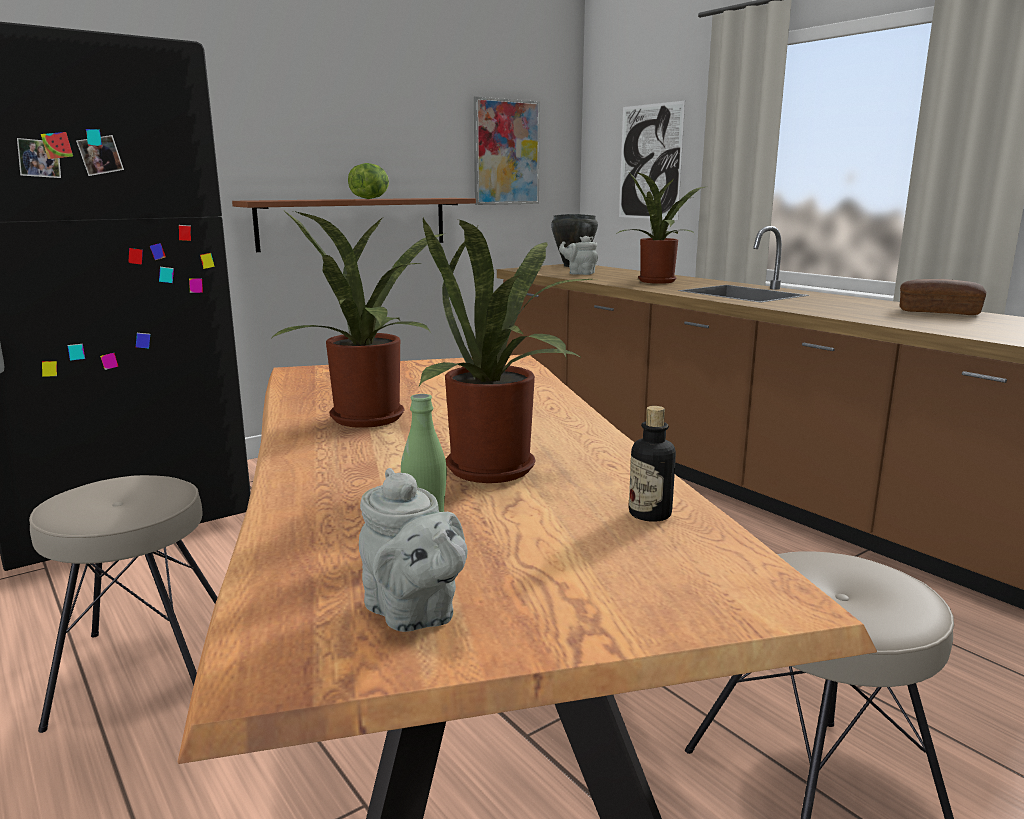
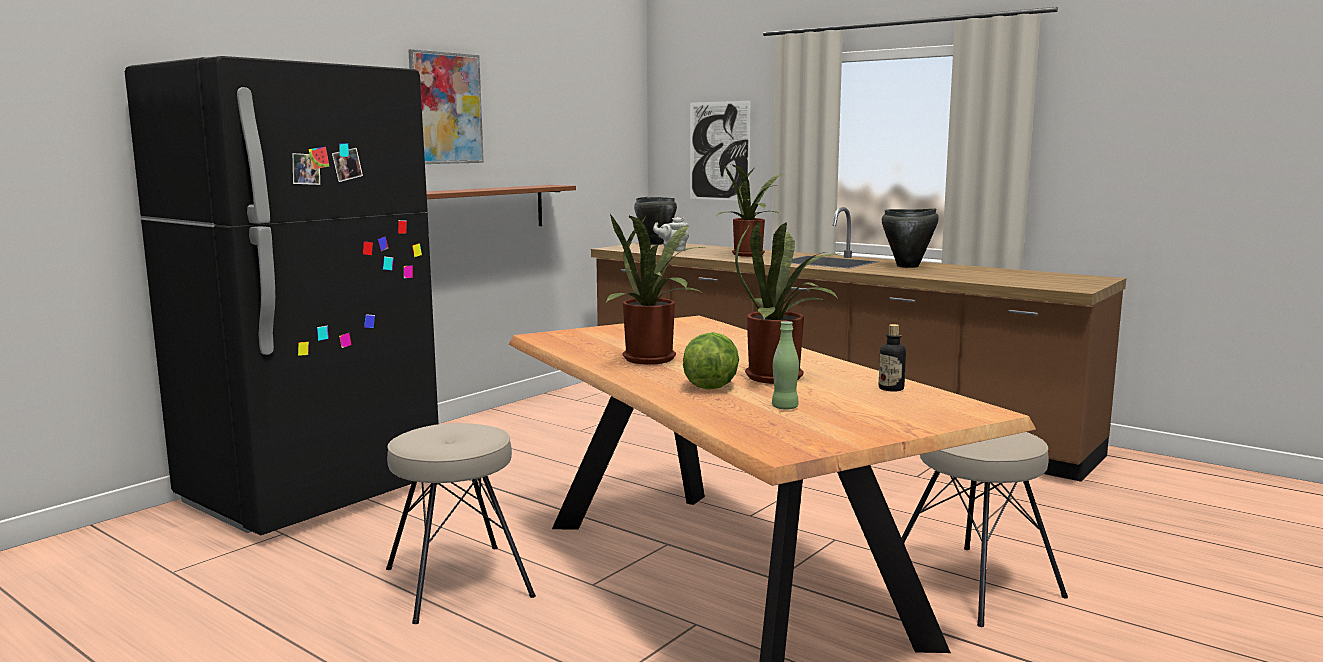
camera: 15 degrees left, 5 degrees down
lettuce [348,163,389,199] -> lettuce moved to [683,332,739,390]
grey teapot [359,468,468,632] -> none
picture [474,97,540,205] -> picture moved to [408,49,484,164]
bread [900,279,986,315] -> none
none -> black cooking pot [882,208,939,268]

